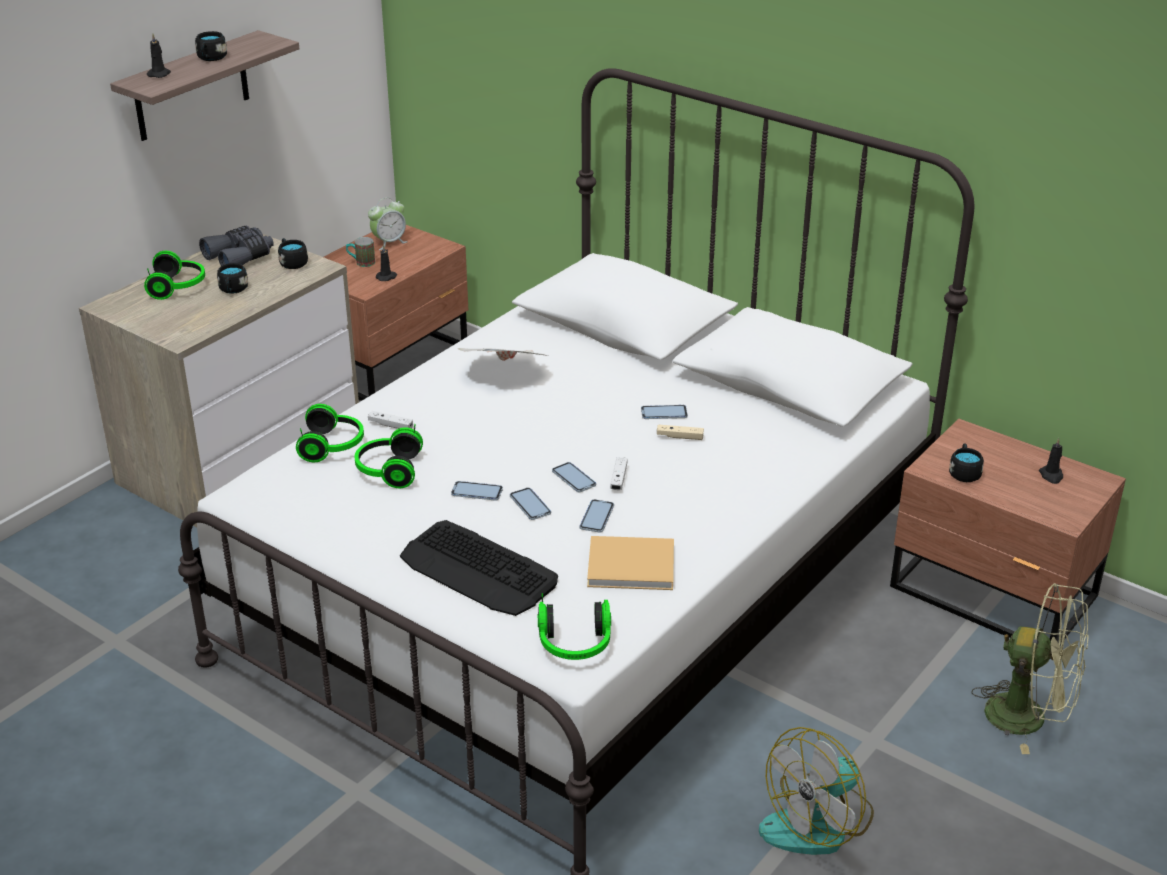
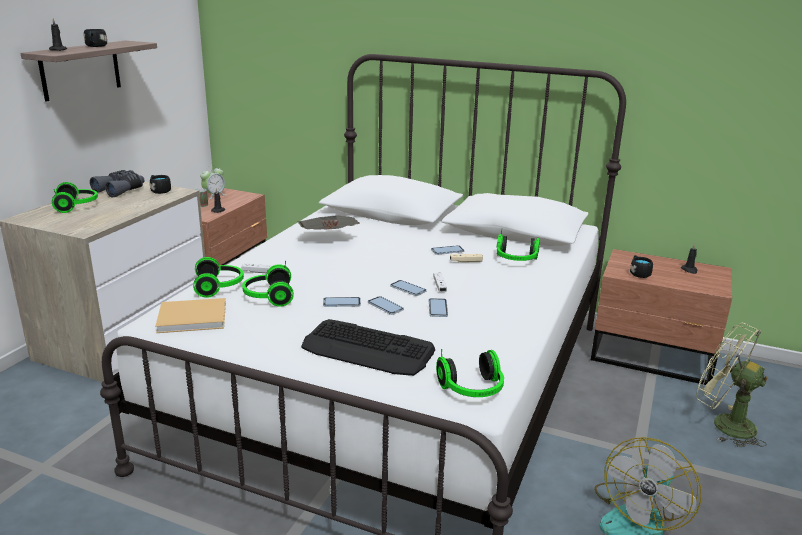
camera: 15 degrees left, 10 degrees down
black mug [217,263,248,294] -> none
beige book [587,536,674,590] -> beige book moved to [155,298,226,333]
green fan [971,583,1089,754] -> green fan turned 150 degrees counterclockwise [696,323,768,447]
none -> headphones [497,228,540,261]

